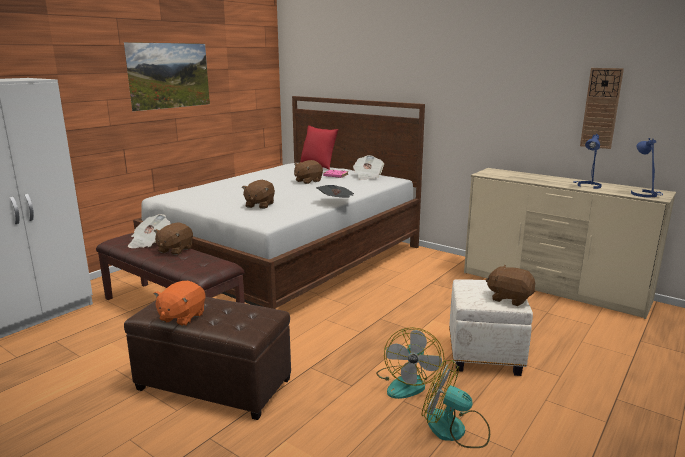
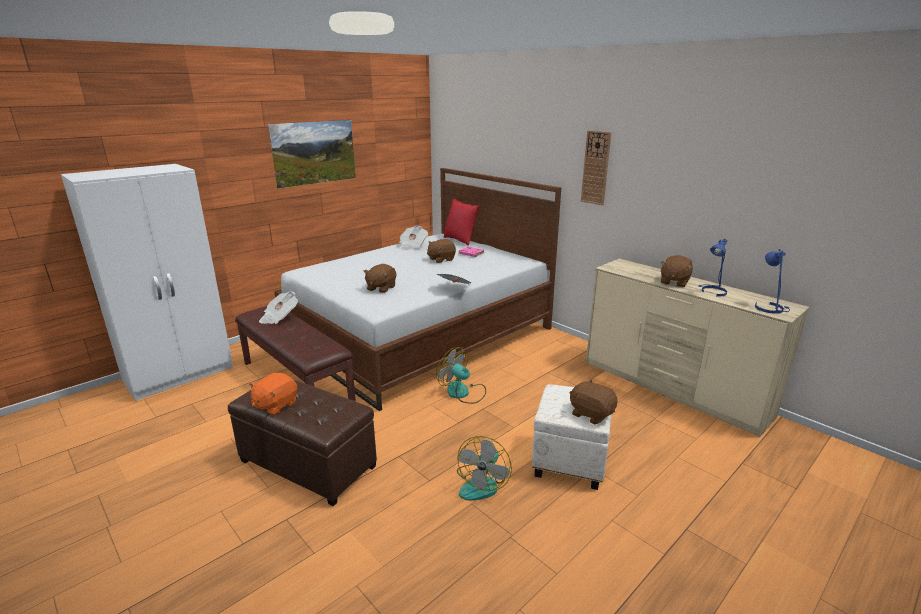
camera: 10 degrees right, 5 degrees up
brown plush toy [154,222,193,255] -> brown plush toy moved to [660,255,693,287]
newspaper [353,155,384,180] -> newspaper moved to [399,226,428,250]
fan [422,360,490,448] -> fan moved to [436,347,486,404]
wall clock [580,68,624,149] -> wall clock moved to [581,131,612,205]

